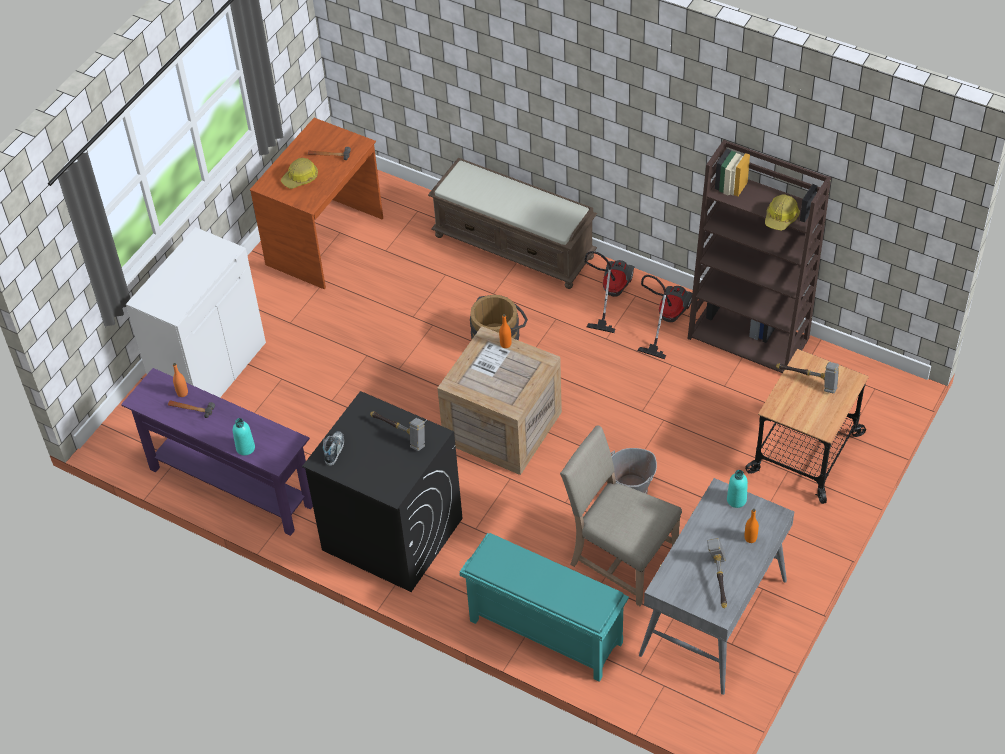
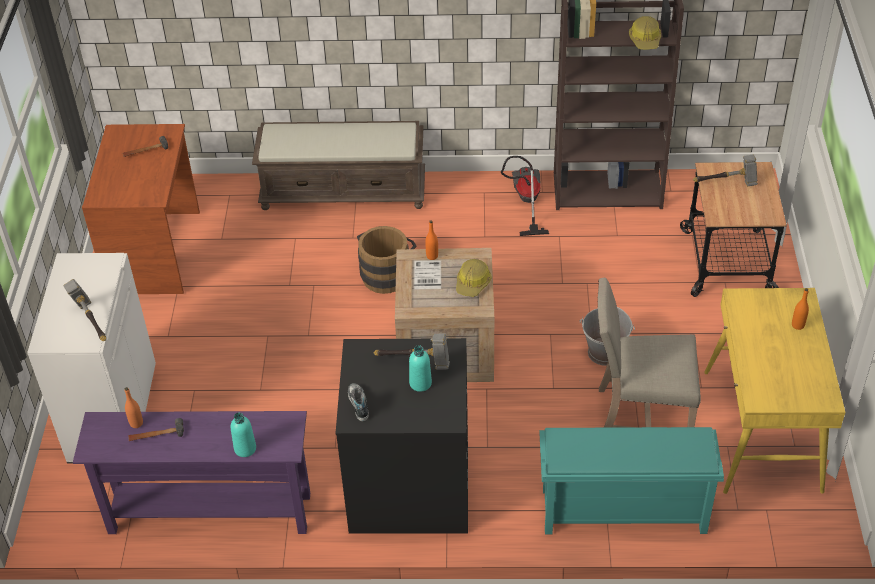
camera: 30 degrees left, 5 degrees down
hard hat [281,158,318,189] -> hard hat moved to [456,259,492,297]
vacuum cleaner [584,251,635,333] -> none
grey desk [639,478,794,695] -> yellow desk [704,288,846,494]
hammer [707,538,727,608] -> hammer moved to [64,279,106,341]
turquoise bottle [727,470,748,508] -> turquoise bottle moved to [409,345,432,392]

